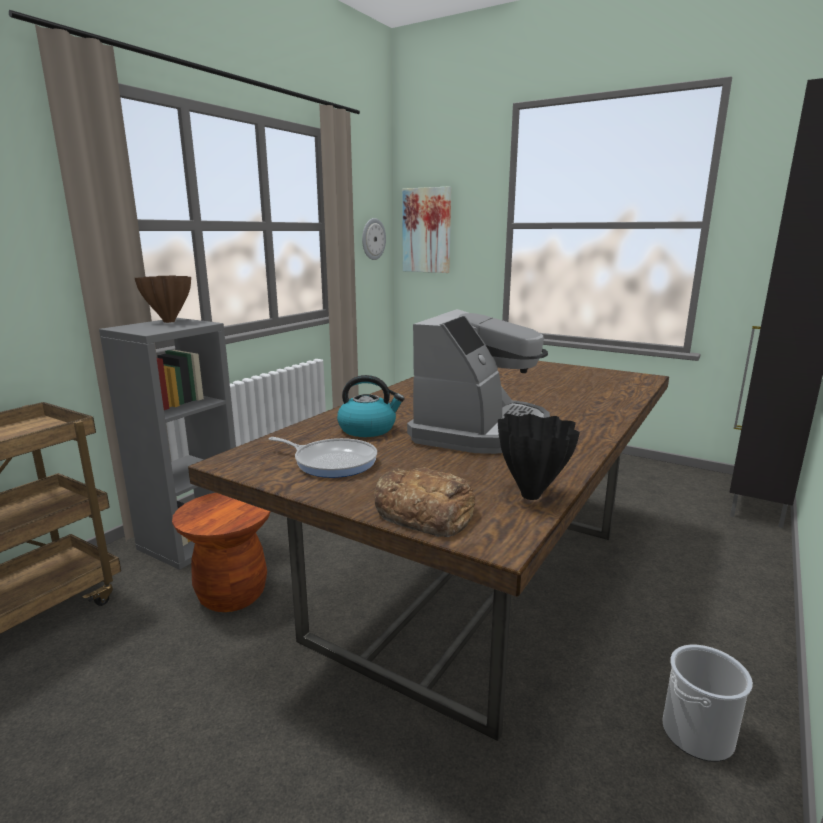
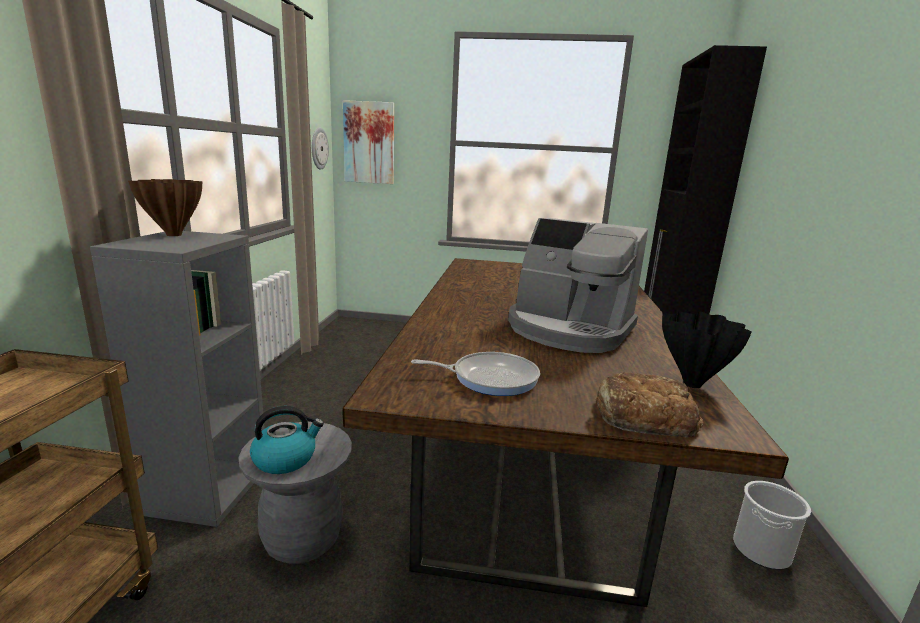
camera: 25 degrees left, 0 degrees up
brown stool [172,493,271,612] -> grey stool [238,422,352,564]
kettle [337,375,405,437] -> kettle moved to [250,406,324,474]
coffee machine [407,309,550,454] -> coffee machine turned 120 degrees clockwise [508,218,648,353]

